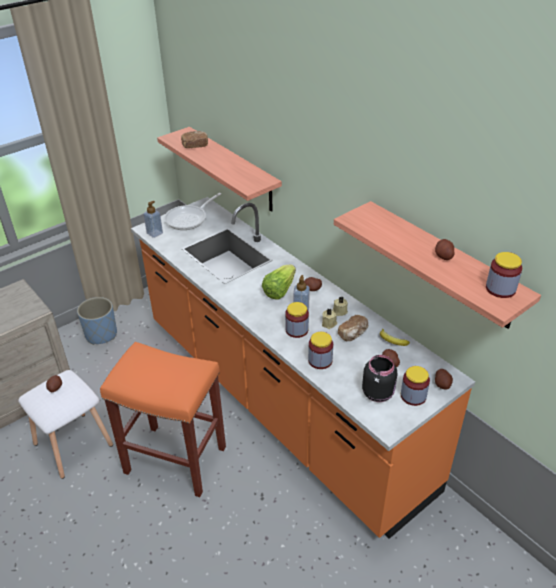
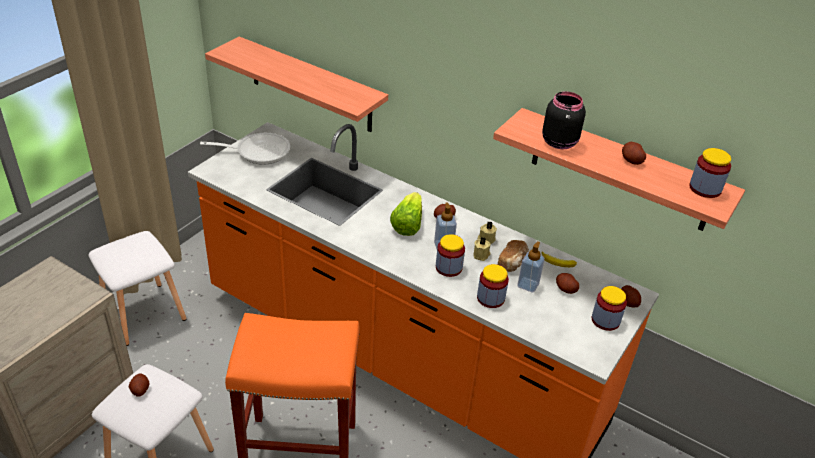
camera: 20 degrees left, 0 degrees up
blue planter [77,297,117,345] -> white stool [88,231,186,346]
soap dispenser [143,201,163,238] -> soap dispenser moved to [517,241,545,293]
frying pan [164,193,221,230] -> frying pan turned 120 degrees counterclockwise [200,133,290,165]
bread [181,131,208,148] -> none
black jar [362,355,397,402] -> black jar moved to [542,91,586,149]

